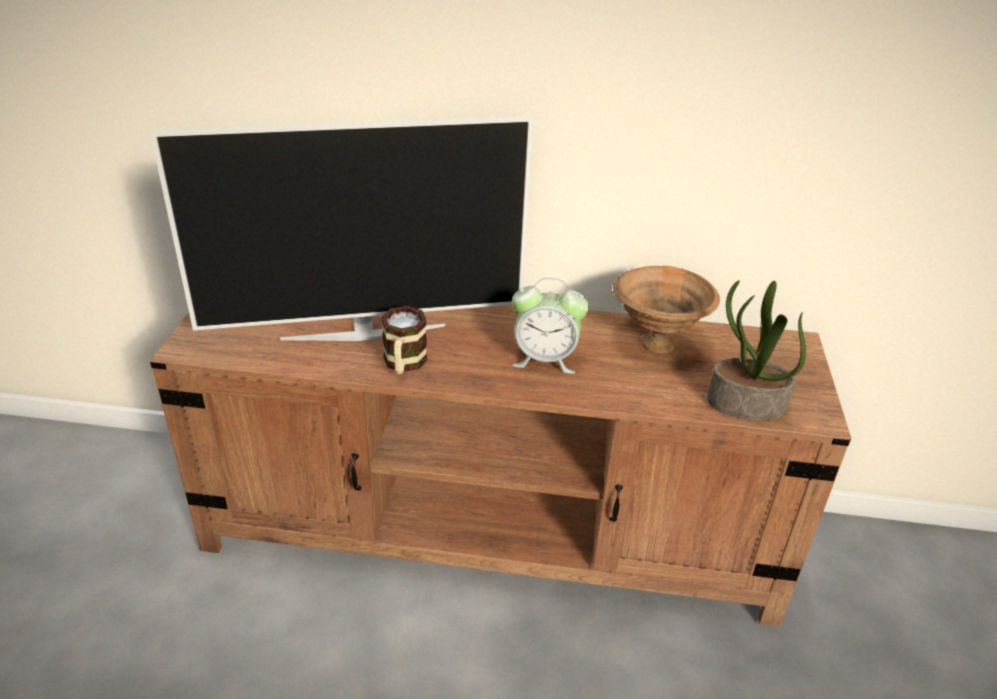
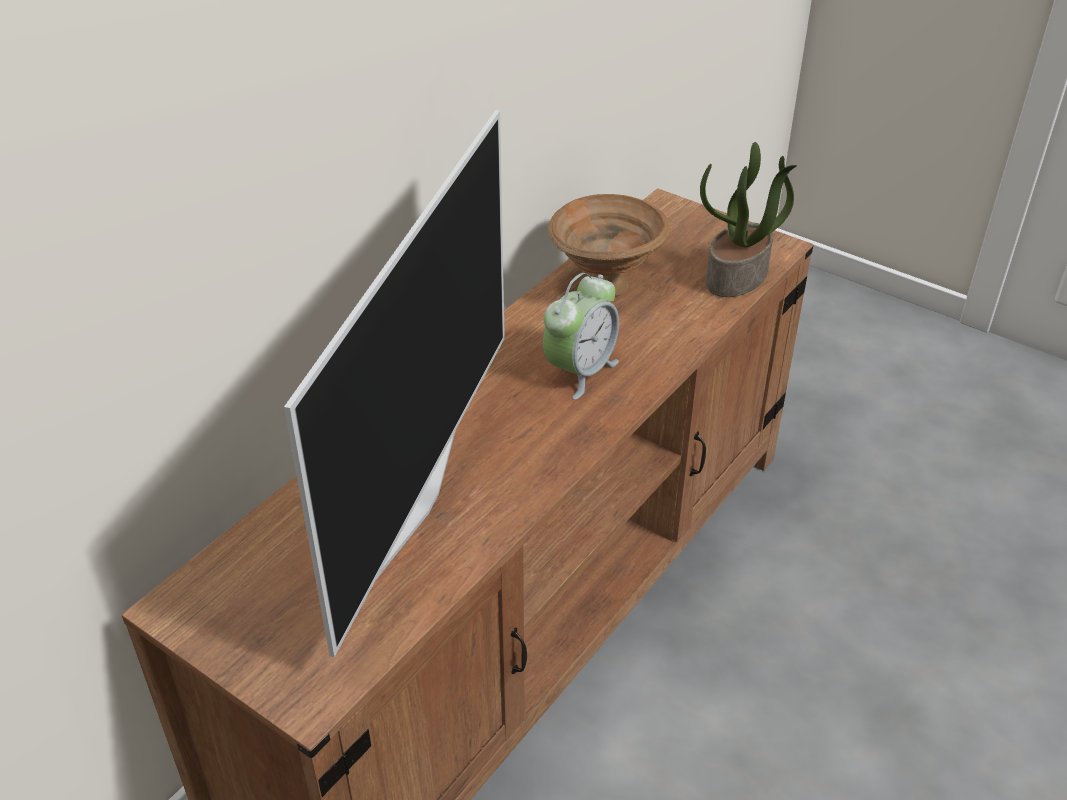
camera: 60 degrees left, 5 degrees up
mug [381,306,427,374] -> none

